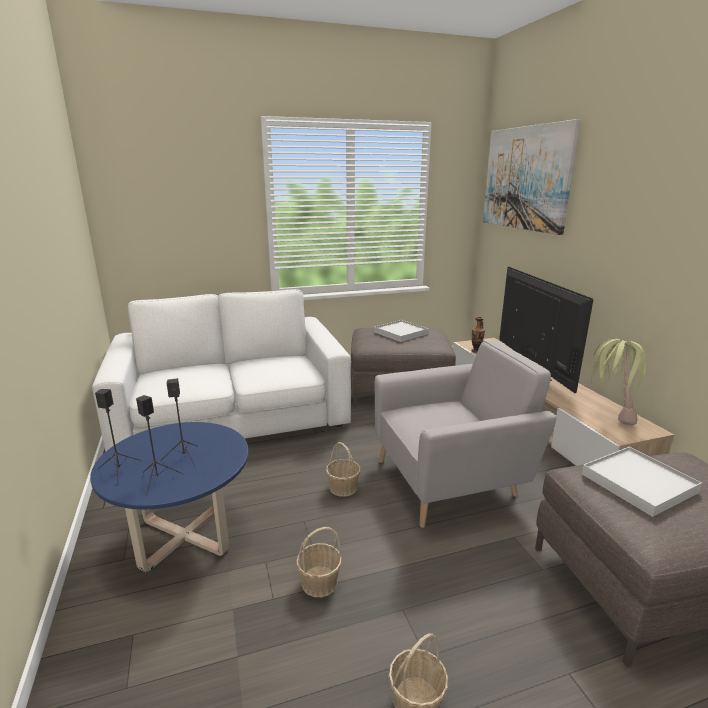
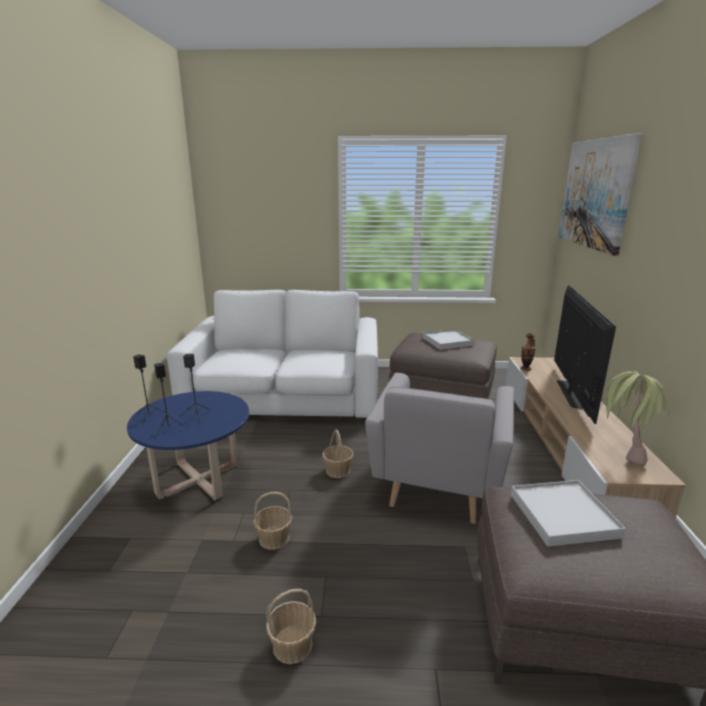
camera: 20 degrees right, 0 degrees up
grey armchair [375,340,556,528] -> grey armchair turned 105 degrees clockwise [365,373,514,524]

